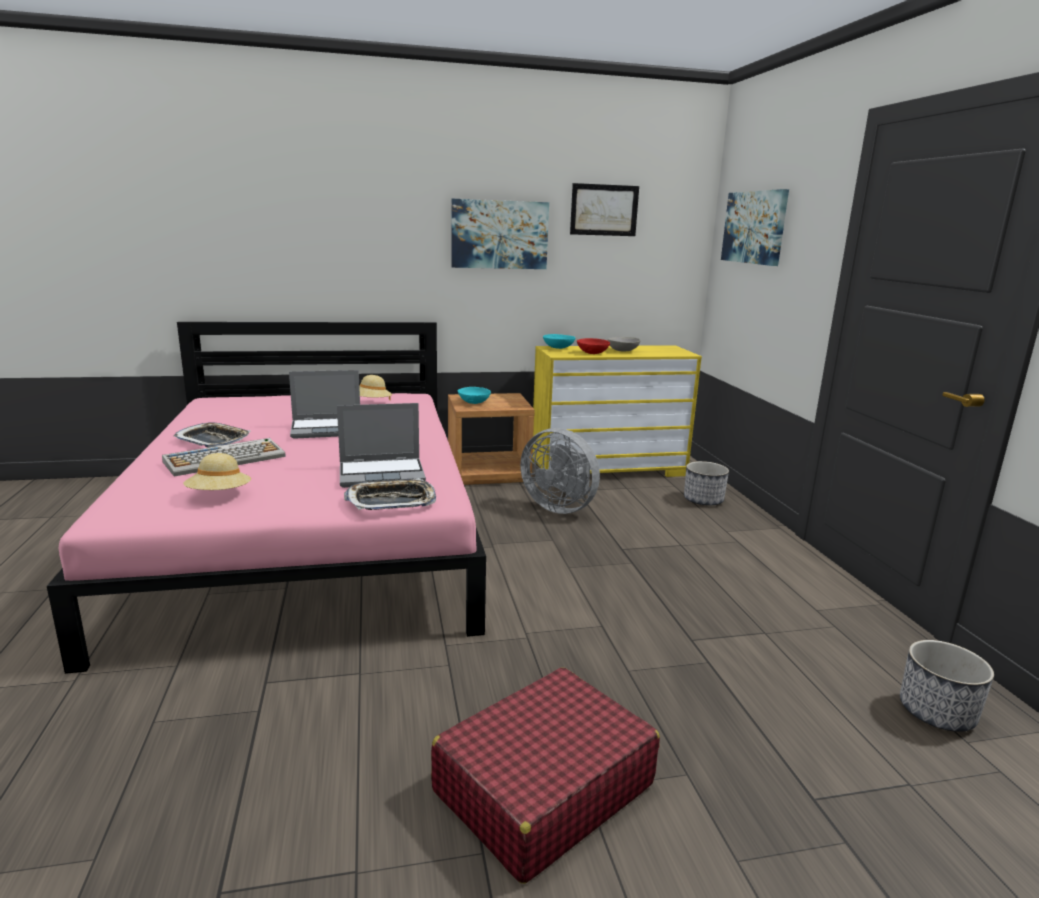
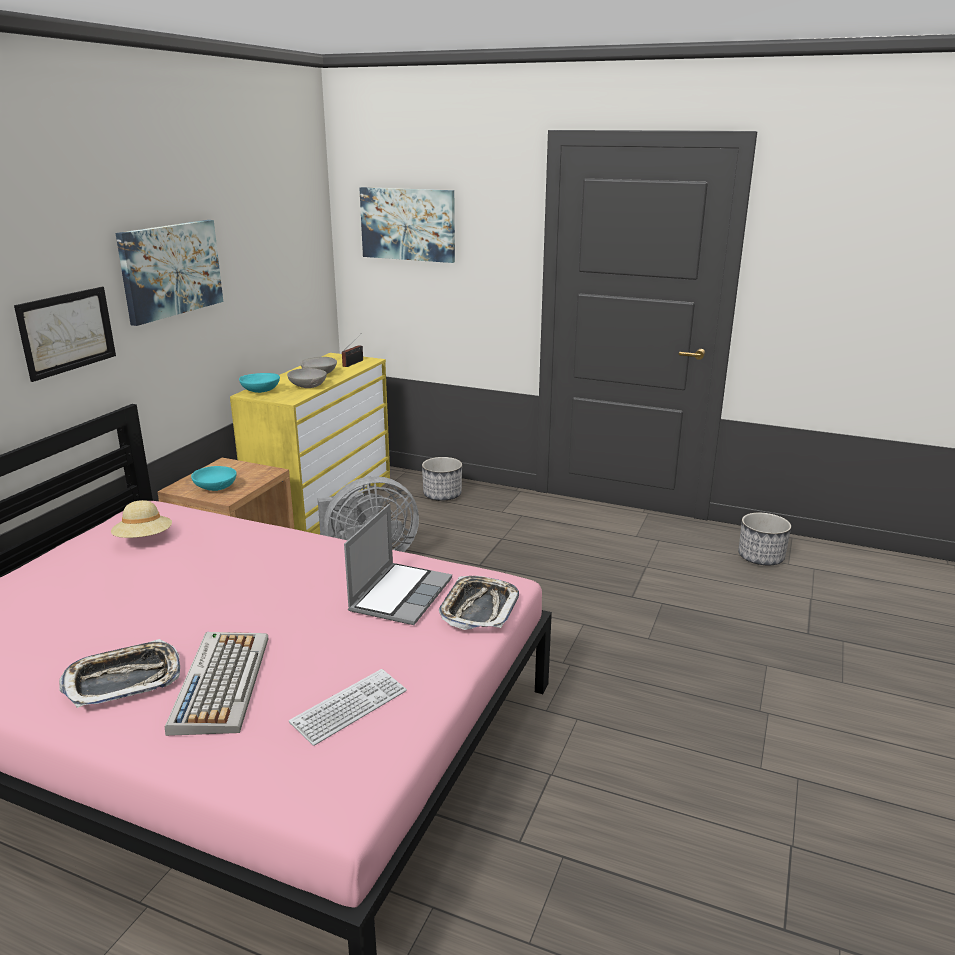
camera: 55 degrees left, 5 degrees up
beige hat [183,453,251,490] -> keyboard [289,669,407,746]
laptop [289,370,360,439] -> none
red suitcase [431,667,660,884] -> none
picture [570,183,639,236] -> picture moved to [14,287,116,382]
red bowl [577,338,610,354] -> grey bowl [287,368,327,388]
none -> radio [342,340,363,367]

